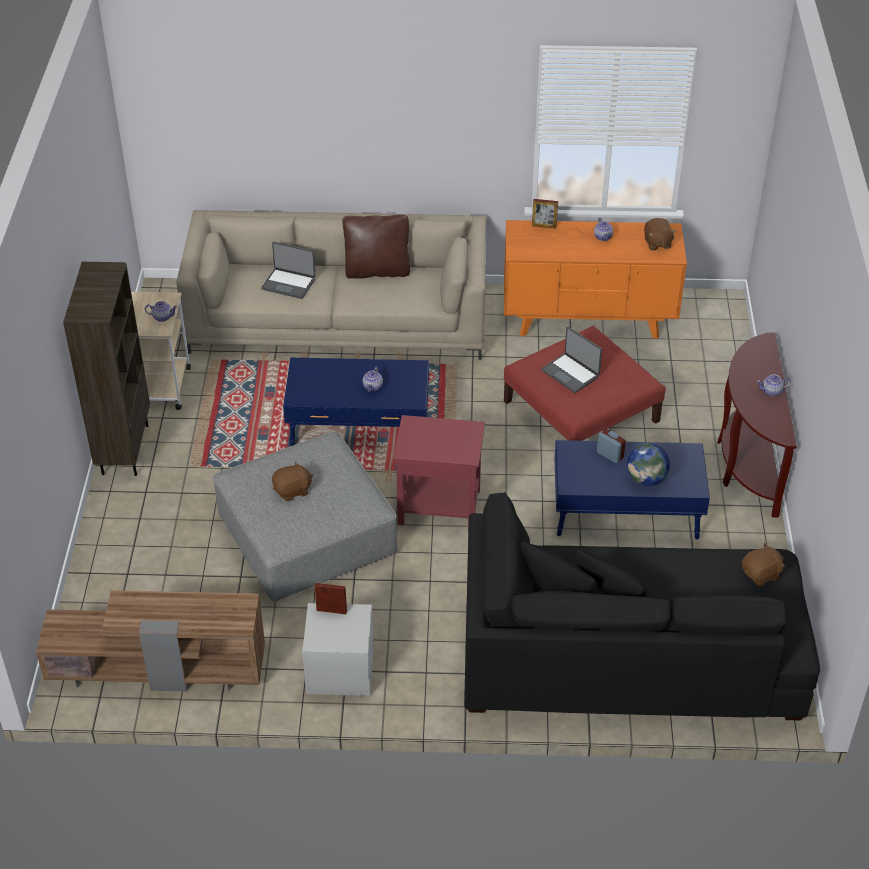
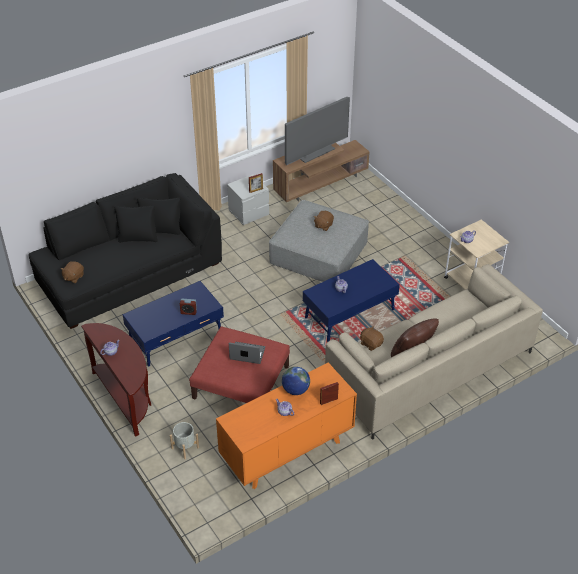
camera: 145 degrees right, 0 degrees up
brown bookcase [63,262,150,476] -> none
laptop [261,242,316,299] -> none
red side table [393,415,485,531] -> none
globe [627,443,670,486] -> globe moved to [282,367,310,395]
brown plush toy [644,218,676,250] -> brown plush toy moved to [360,326,384,351]
none -> grey planter [170,422,199,459]
none -> television [285,97,350,165]

